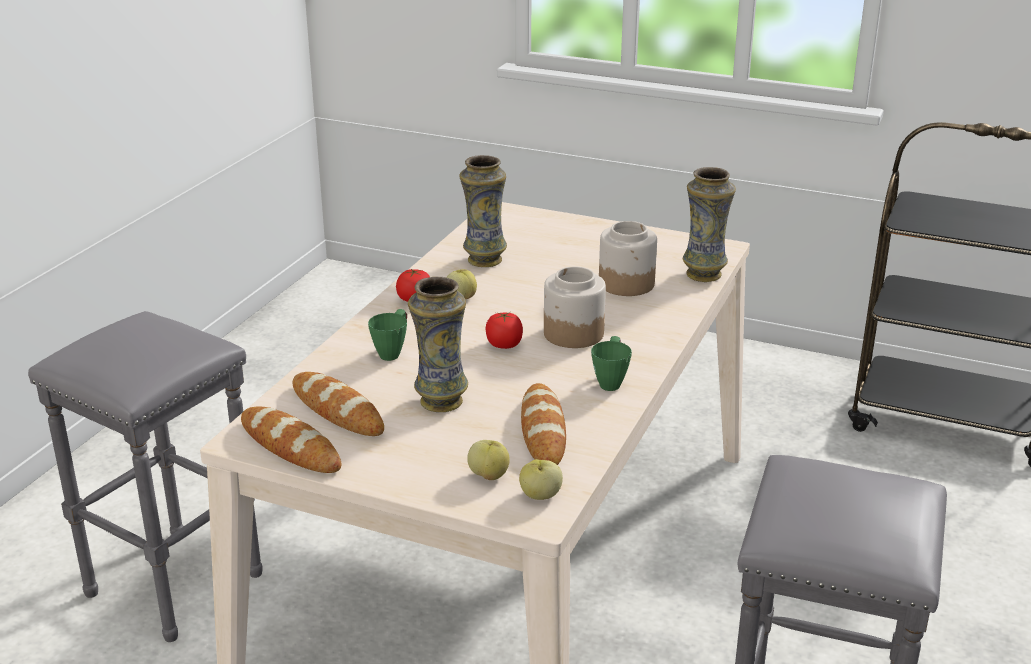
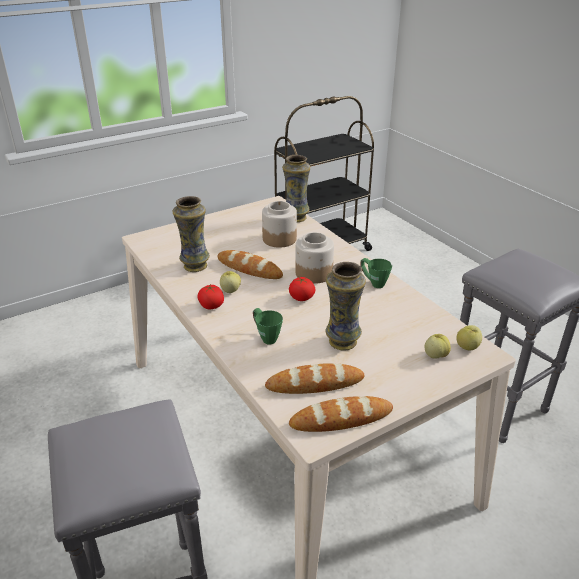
camera: 55 degrees left, 5 degrees up
bread [521,383,566,465] -> bread moved to [218,250,283,279]

